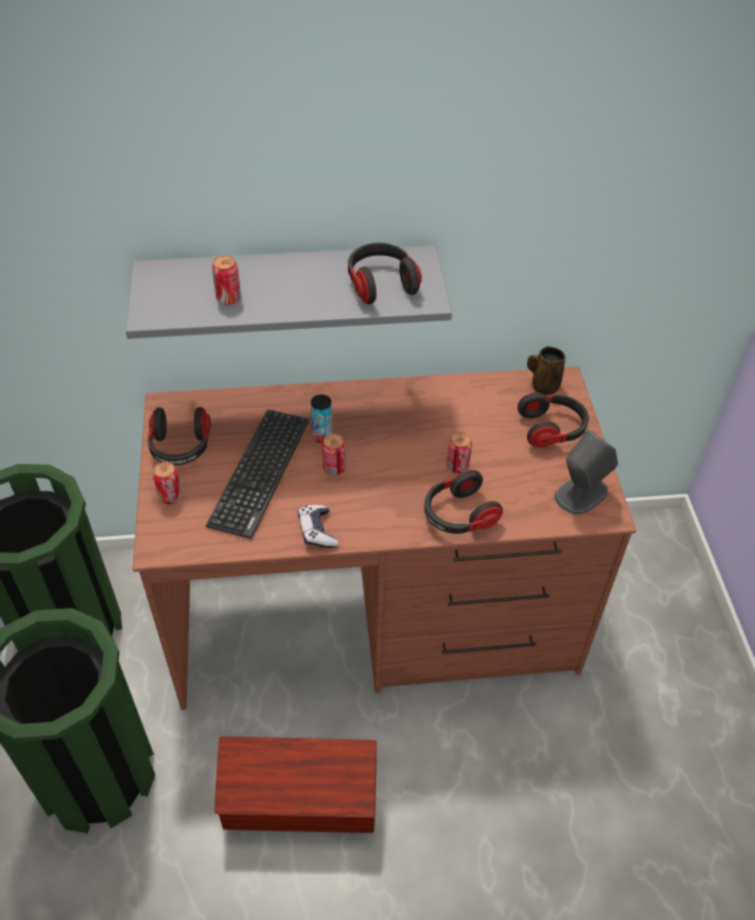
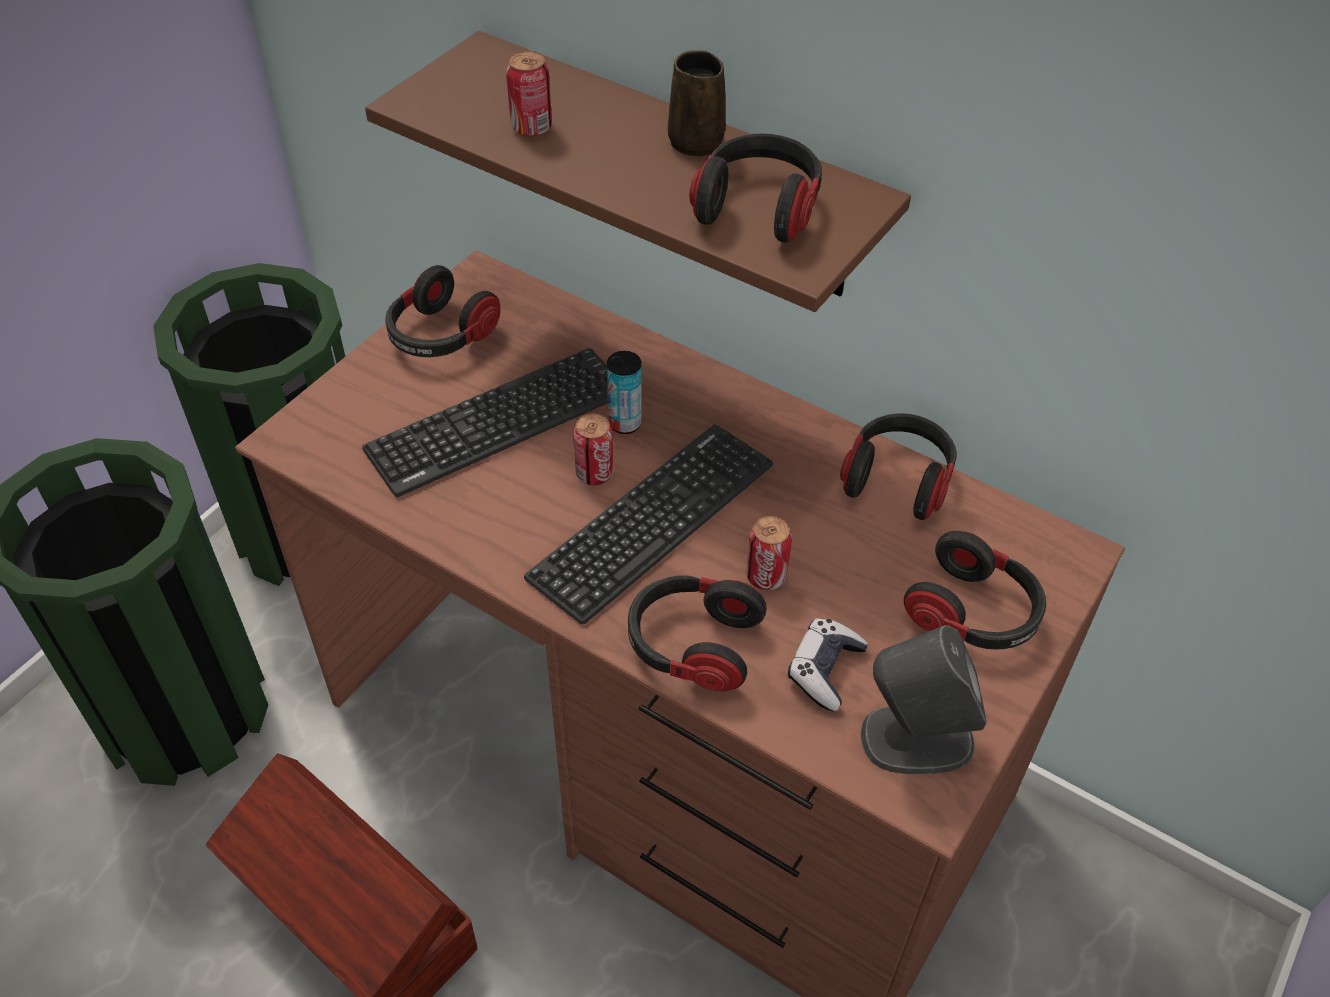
camera: 40 degrees right, 0 degrees up
grey shelf [126,245,452,339] -> brown shelf [365,31,911,312]
can [153,462,182,504] -> none
game controller [298,505,338,548] -> game controller moved to [788,619,868,711]
brown mug [527,346,565,395] -> brown mug moved to [668,50,726,156]
none -> keyboard [524,424,773,624]
none -> headphones [840,413,957,520]

